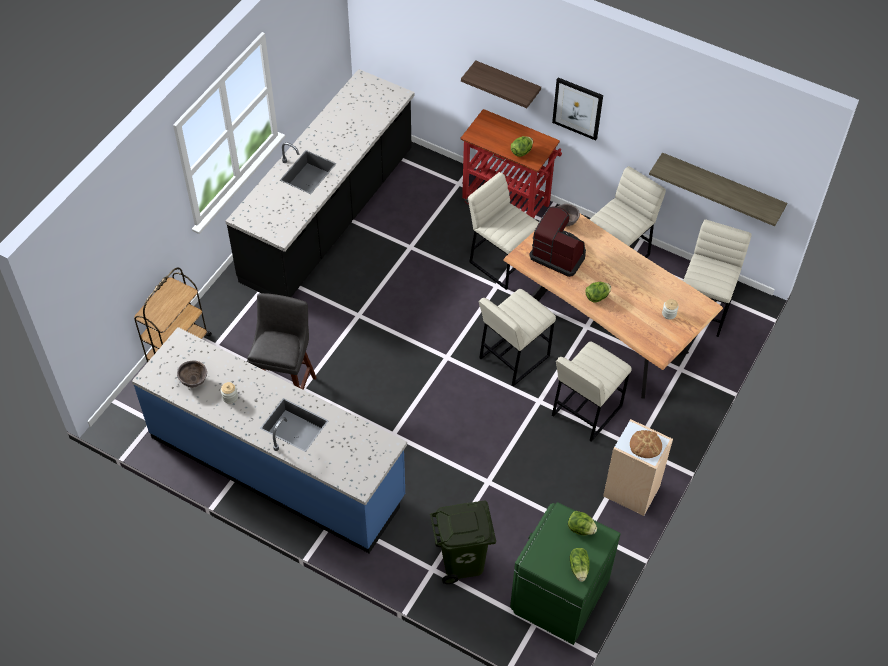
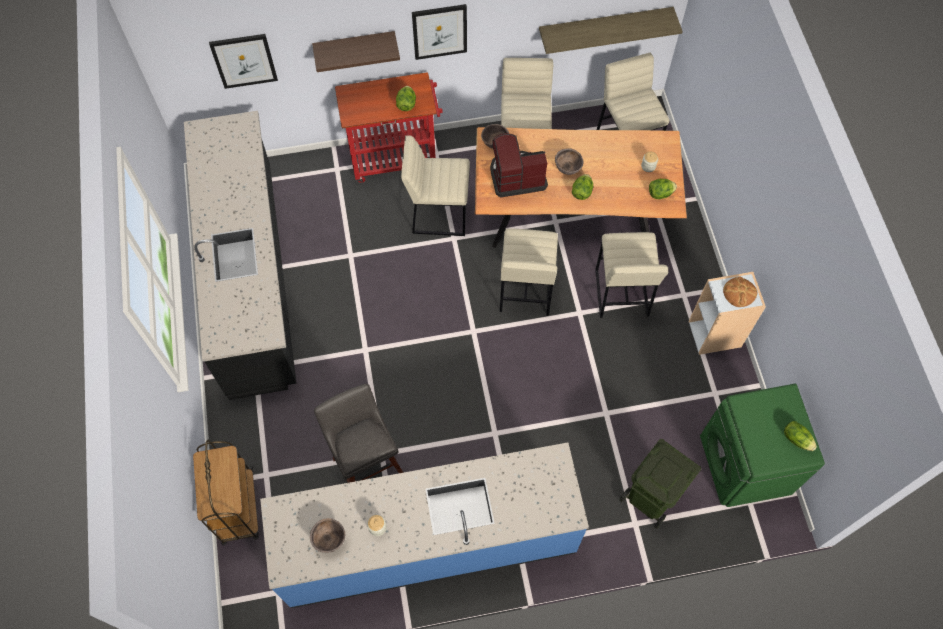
camera: 40 degrees left, 10 degrees up
lettuce [568,511,597,535] -> lettuce moved to [649,179,677,199]
none -> picture [209,34,278,89]
none -> brown bowl [555,148,583,175]

